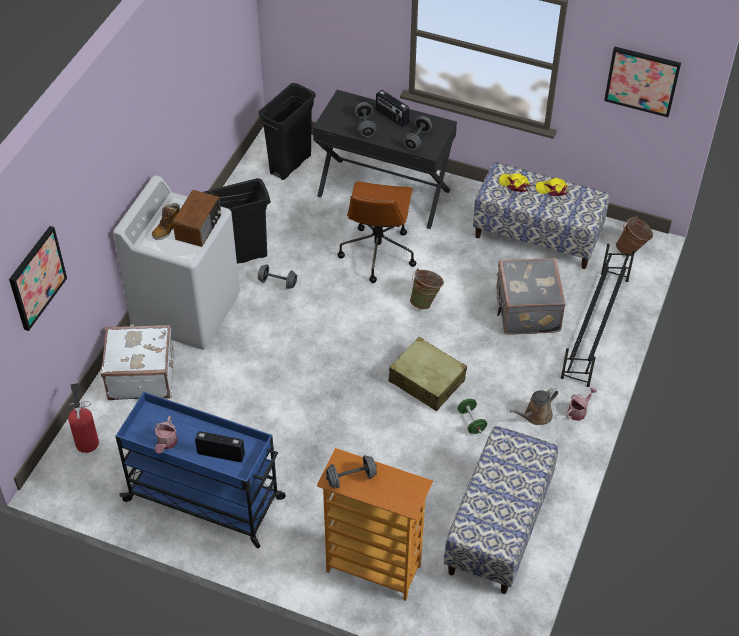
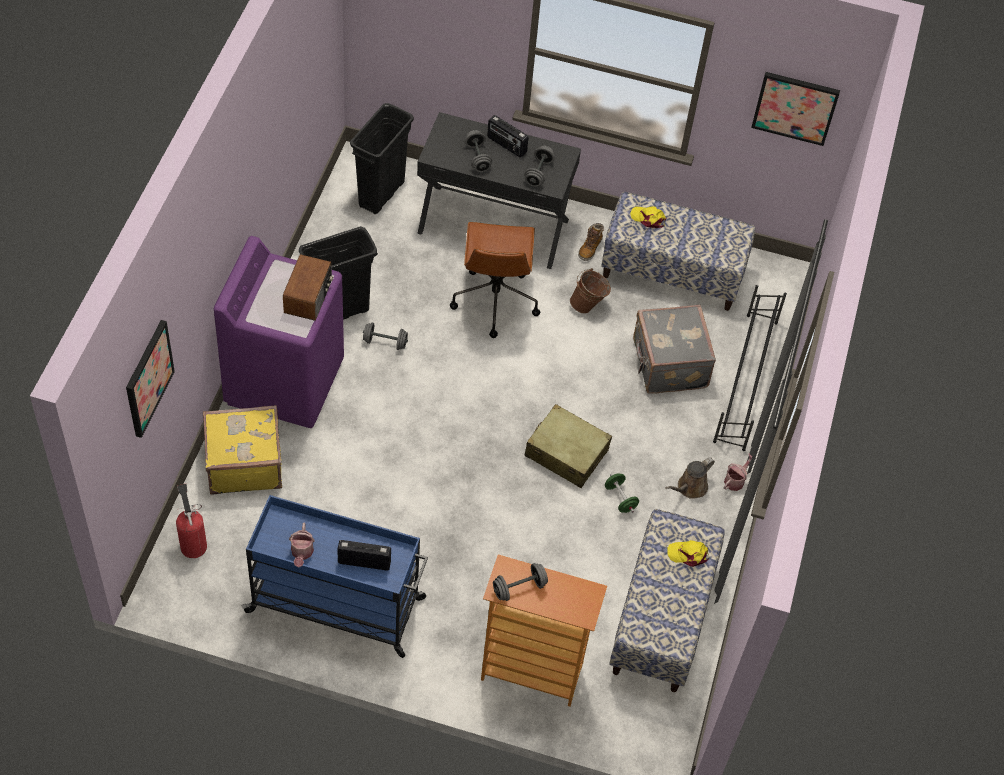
camera: 10 degrees left, 5 degrees up
white suitcase [101,325,174,400] -> yellow suitcase [203,405,282,495]
white washing machine [113,175,240,350] -> purple washing machine [214,236,344,428]
boot [152,203,180,240] -> boot moved to [578,223,604,261]
green bucket [410,268,444,309] -> none
yellow cap [536,178,568,196] -> yellow cap moved to [668,540,709,567]
brown bucket [616,216,653,256] -> brown bucket moved to [570,268,611,314]

